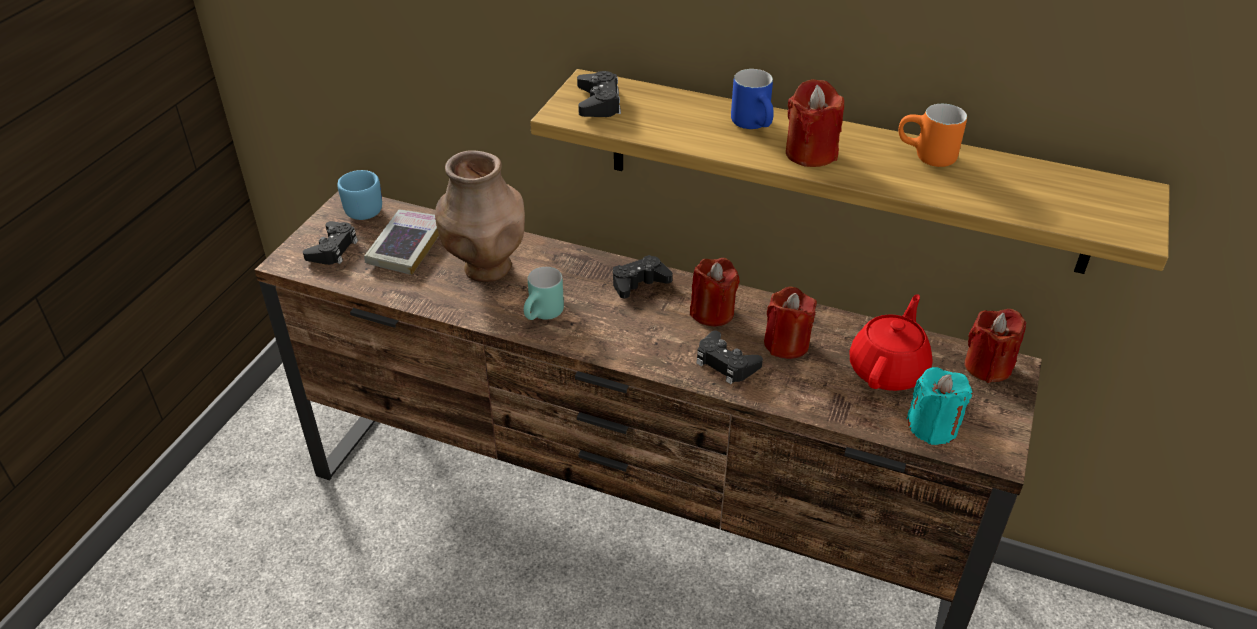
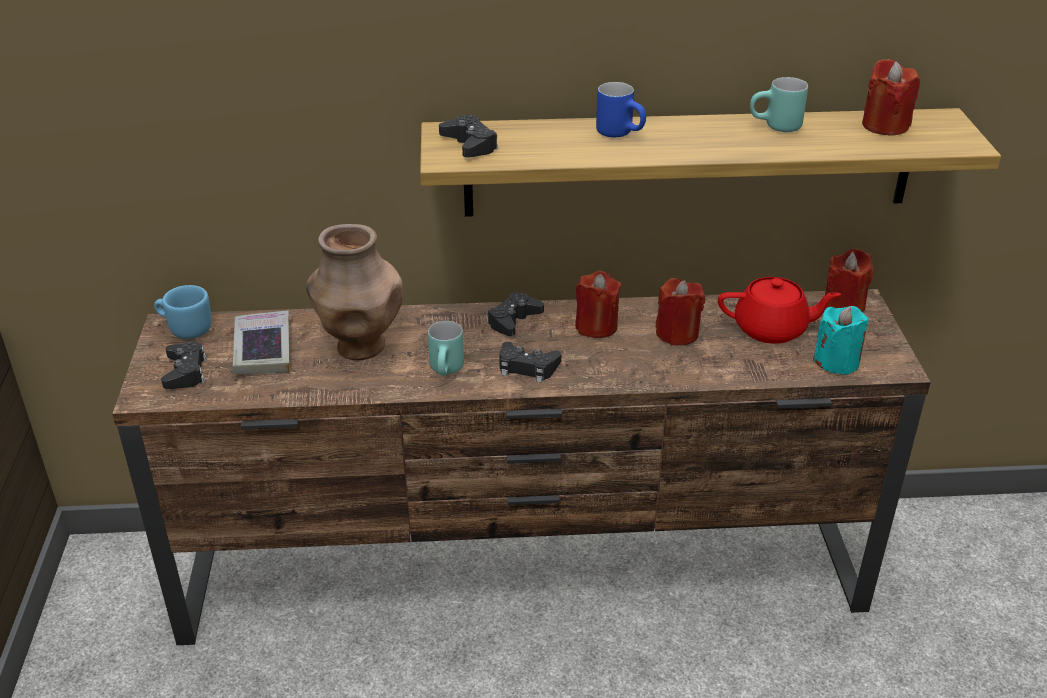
camera: 25 degrees left, 5 degrees down
black game controller [696,331,763,384] -> black game controller moved to [499,342,561,383]
red candle [786,79,844,167] -> red candle moved to [862,59,920,136]
red teapot [849,294,932,391] -> red teapot turned 90 degrees clockwise [718,277,841,344]
orange mug [899,104,967,167] -> turquoise mug [750,77,808,132]

